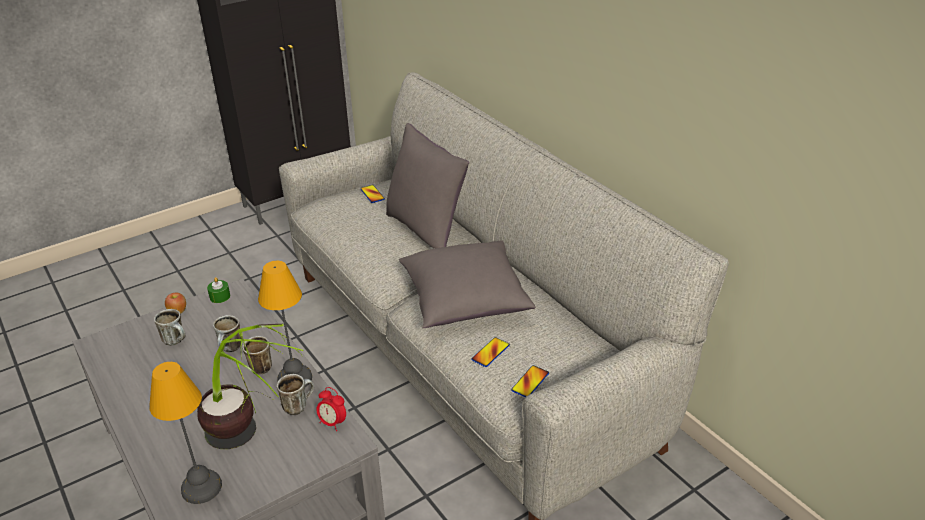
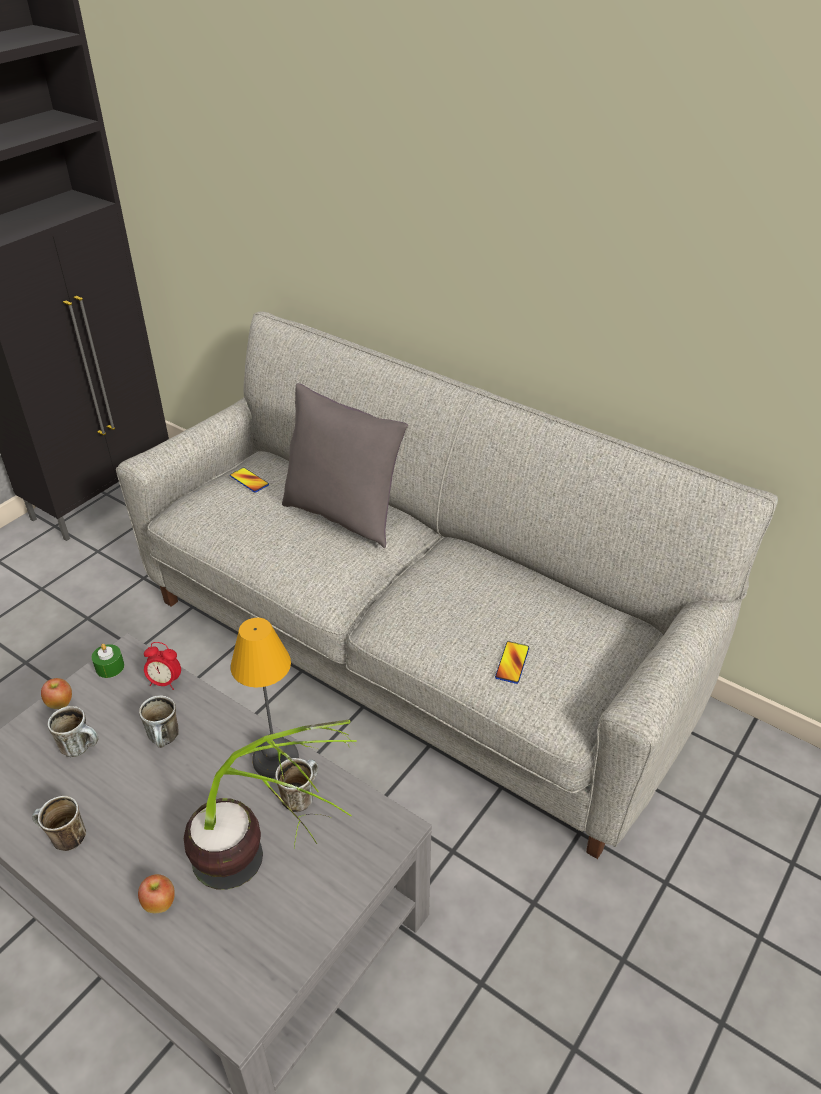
camera: 20 degrees left, 5 degrees up
table lamp [149,362,222,504] -> none
mug [241,336,272,375] -> mug moved to [32,796,86,851]
alarm clock [316,387,346,431] -> alarm clock moved to [144,642,181,690]
grey pillow [399,240,535,328] -> none
phone [511,365,549,397] -> none
none -> apple [138,874,175,913]

